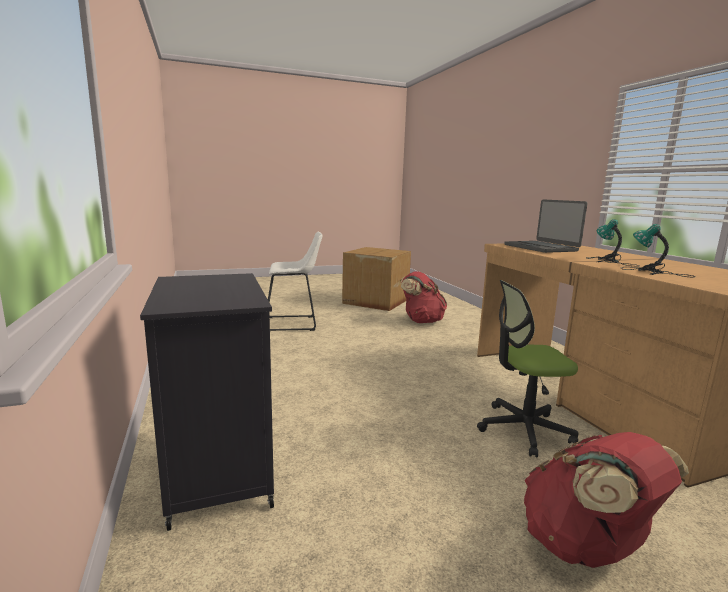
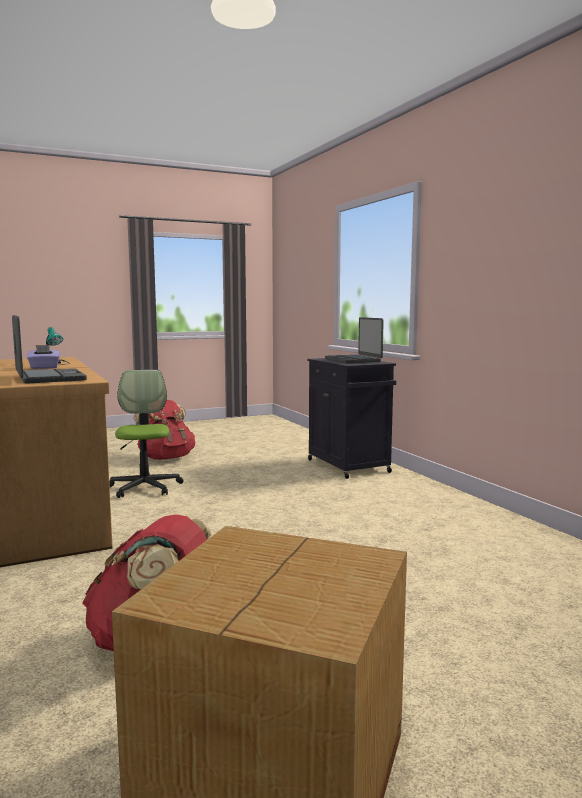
camera: 175 degrees right, 5 degrees down
white stool [268,232,322,331] -> none
office chair [477,280,578,457] -> office chair turned 90 degrees counterclockwise [109,370,183,498]
table lamp [586,219,640,267] -> purple tissue box [27,345,60,369]
none -> laptop [325,317,384,363]

